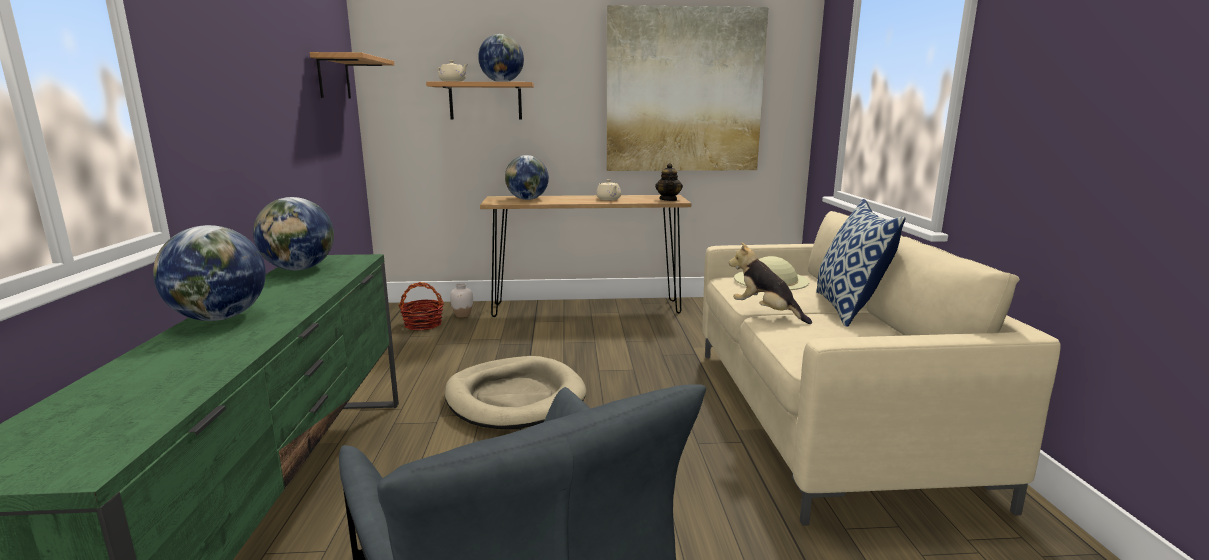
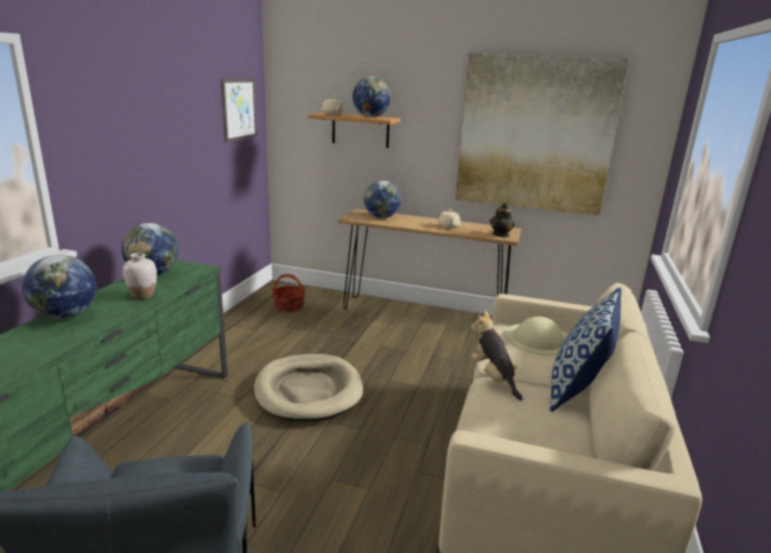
camera: 20 degrees right, 5 degrees up
shelf [310,52,395,99] -> picture [221,78,257,143]
white vase [450,283,473,318] -> white vase moved to [123,252,157,299]

